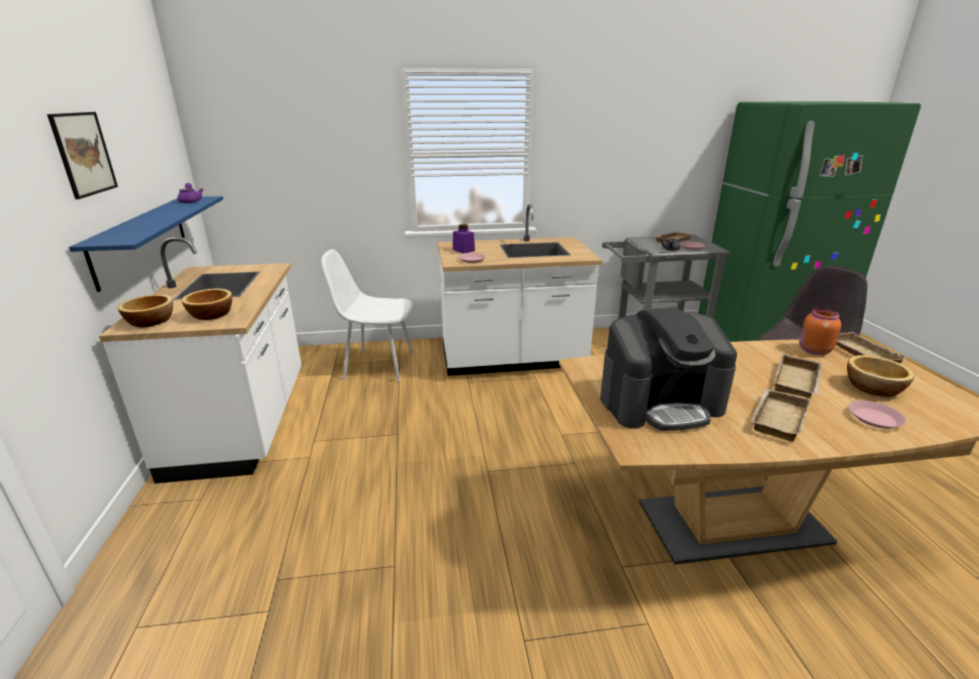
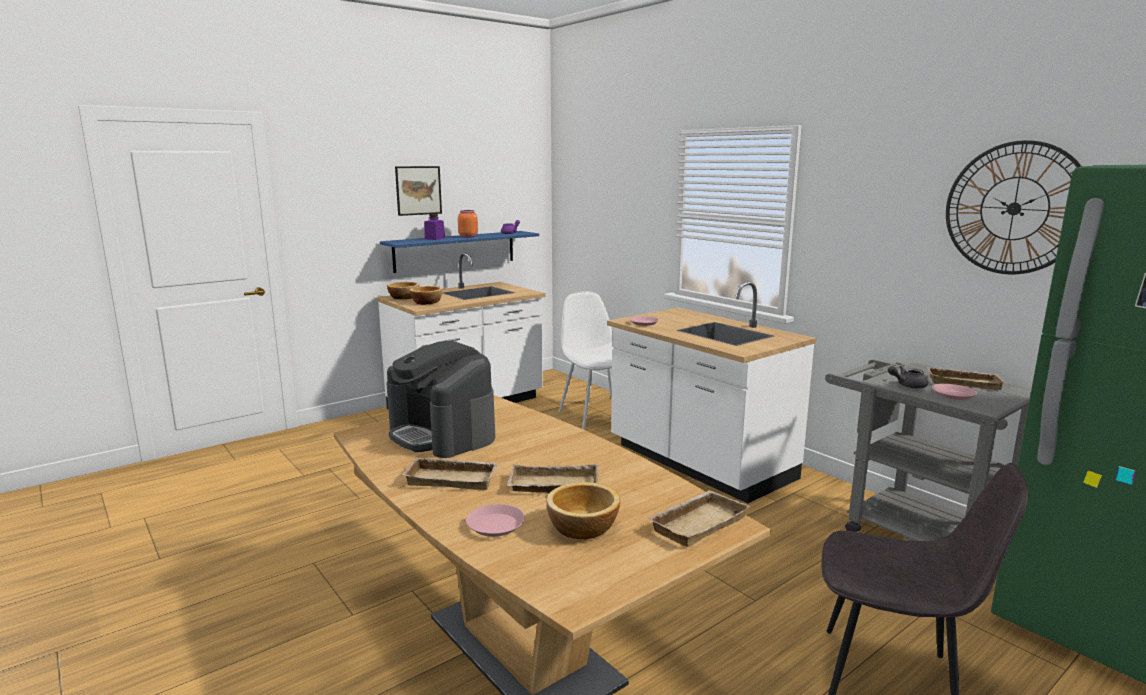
camera: 60 degrees right, 10 degrees down
purple jar [453,224,475,254] -> purple jar moved to [424,214,445,240]
orange jar [799,308,841,355] -> orange jar moved to [458,210,478,238]
none -> wall clock [946,140,1081,274]

